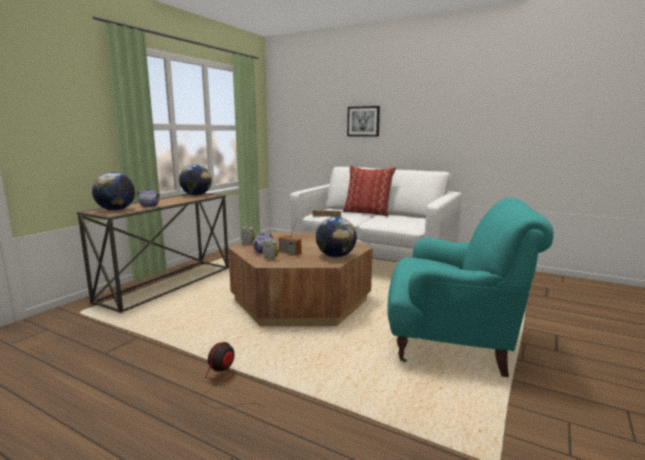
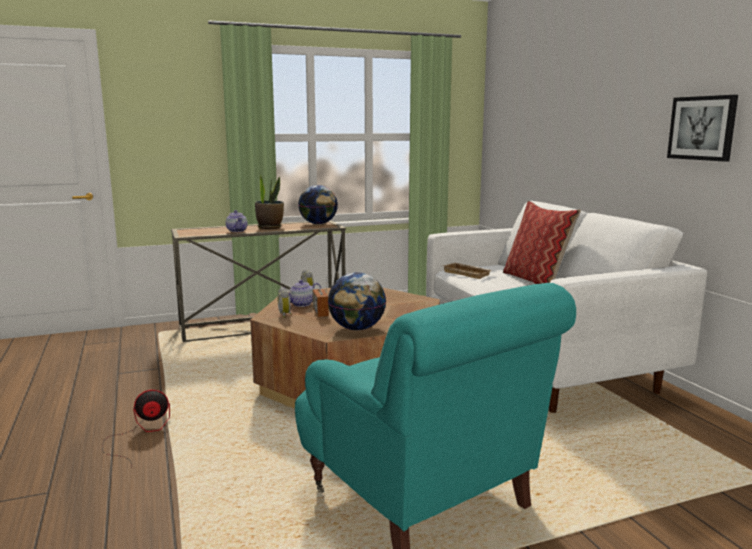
camera: 40 degrees right, 0 degrees up
globe [92,172,135,211] -> none
picture [347,106,380,137] -> picture moved to [667,95,738,162]
none -> potted plant [255,173,284,229]

